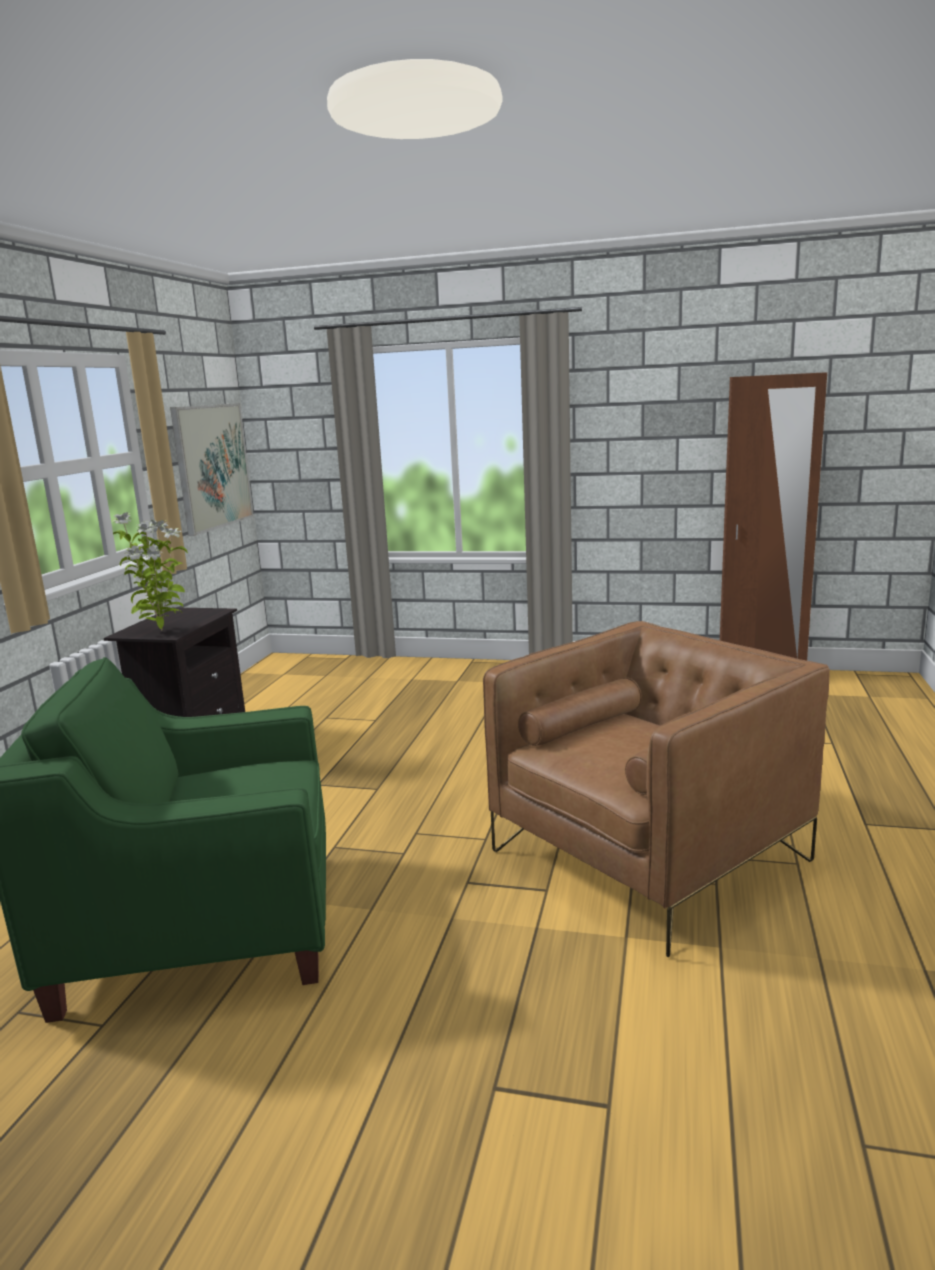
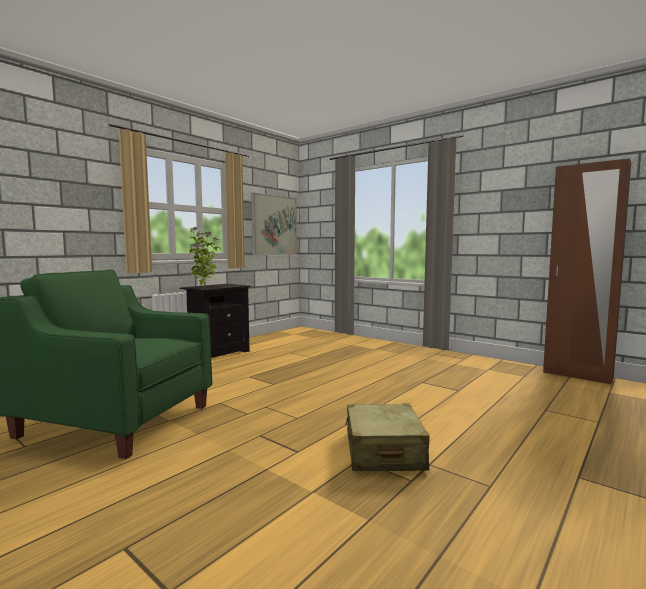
camera: 25 degrees right, 10 degrees down
brown armchair [483,621,830,957] -> beige suitcase [345,404,430,471]

